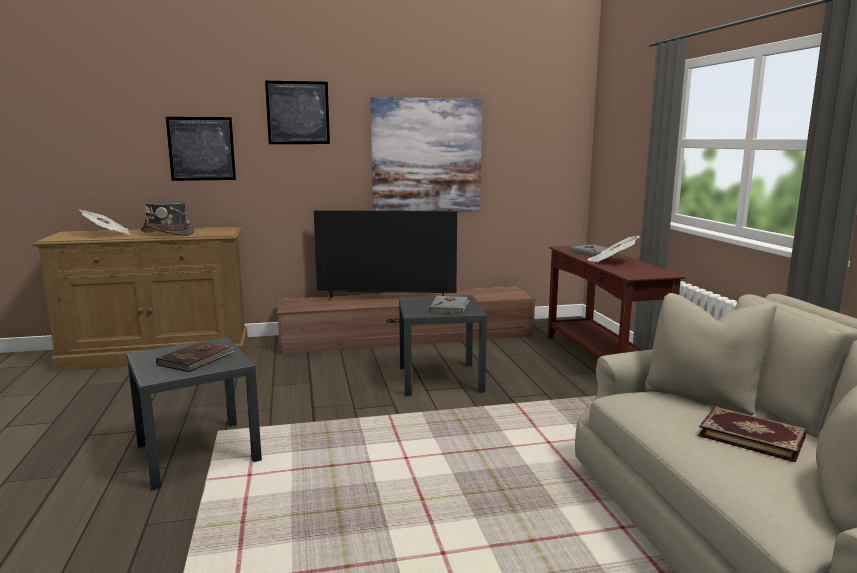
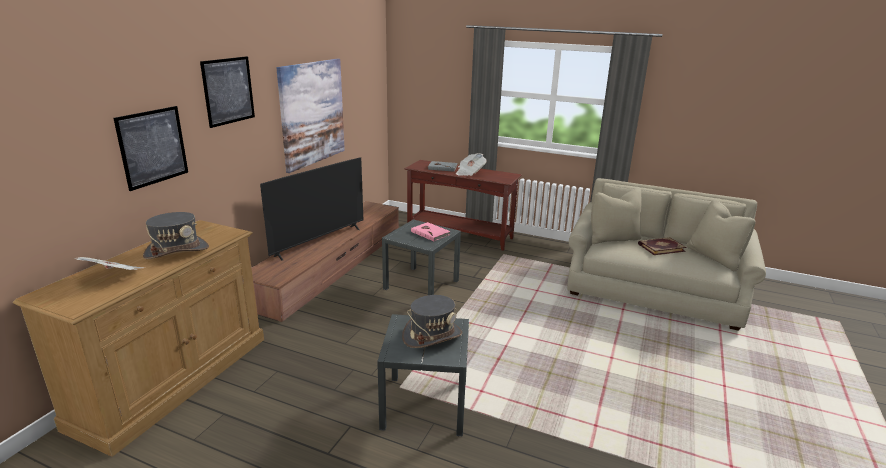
camera: 55 degrees left, 10 degrees up
brown book [156,341,235,372] -> grey hat [402,295,462,348]
grey book [430,296,470,314] -> pink book [411,222,450,241]

